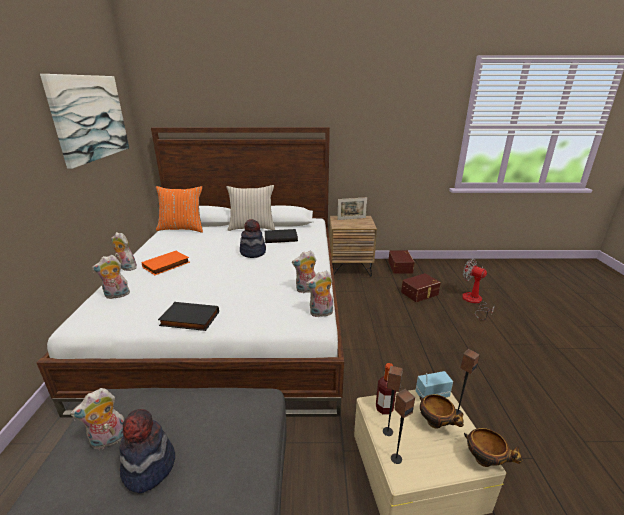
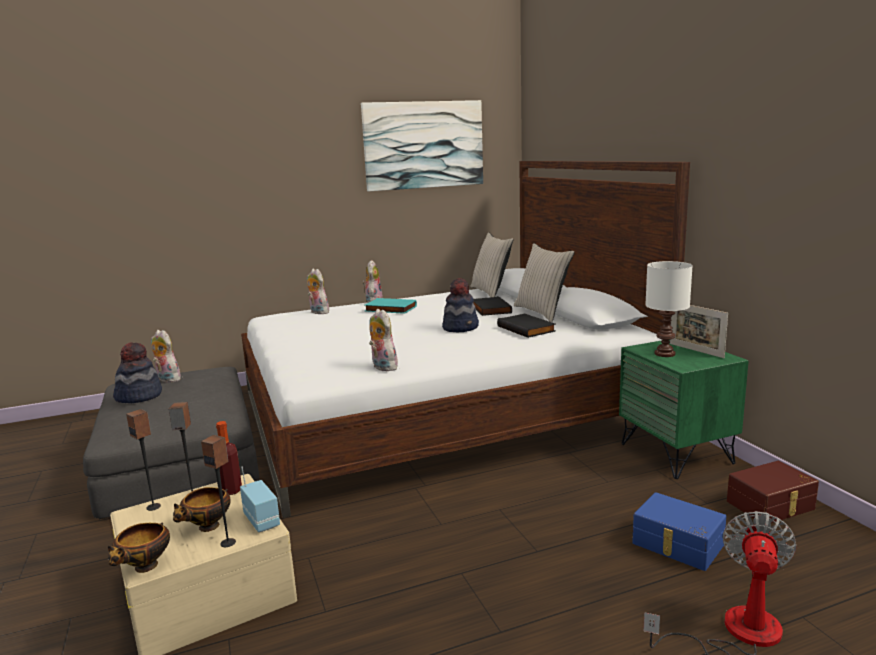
camera: 70 degrees right, 10 degrees down
orange book [142,251,190,275] -> turquoise book [364,298,417,314]
orange pillow [156,186,203,233] -> beige pillow [471,232,513,297]
black book [158,302,219,331] -> black book moved to [473,296,512,316]
plush toy [306,271,333,317] -> none
brown nightstand [329,216,377,277] -> green nightstand [619,340,749,479]
brown storage box [401,273,441,302] -> blue storage box [632,492,726,571]
none -> white table lamp [645,261,693,357]

